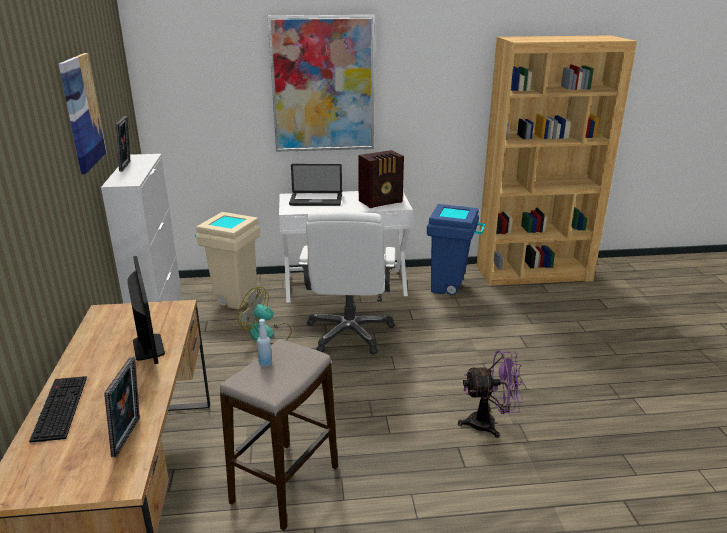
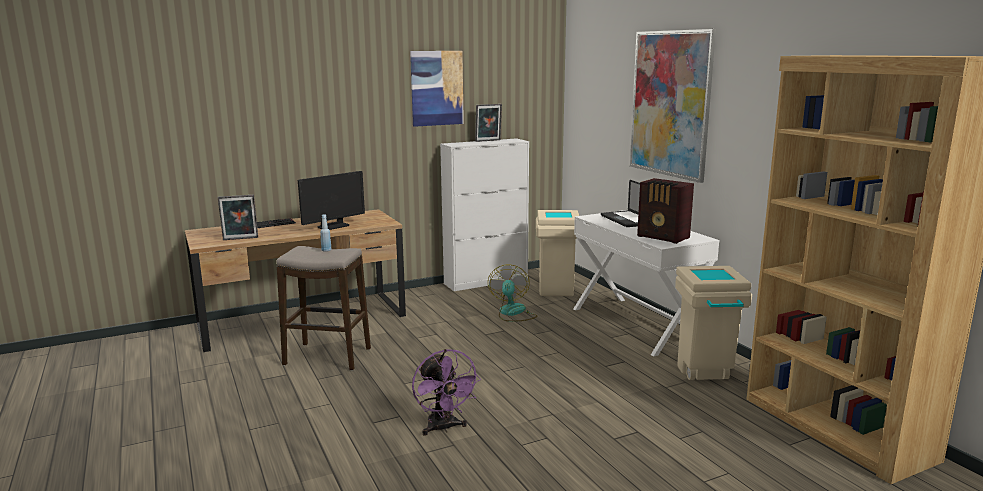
camera: 70 degrees right, 10 degrees down
white office chair [299,211,395,355] -> none
blue trash can [427,204,485,295] -> beige trash can [675,266,752,380]

